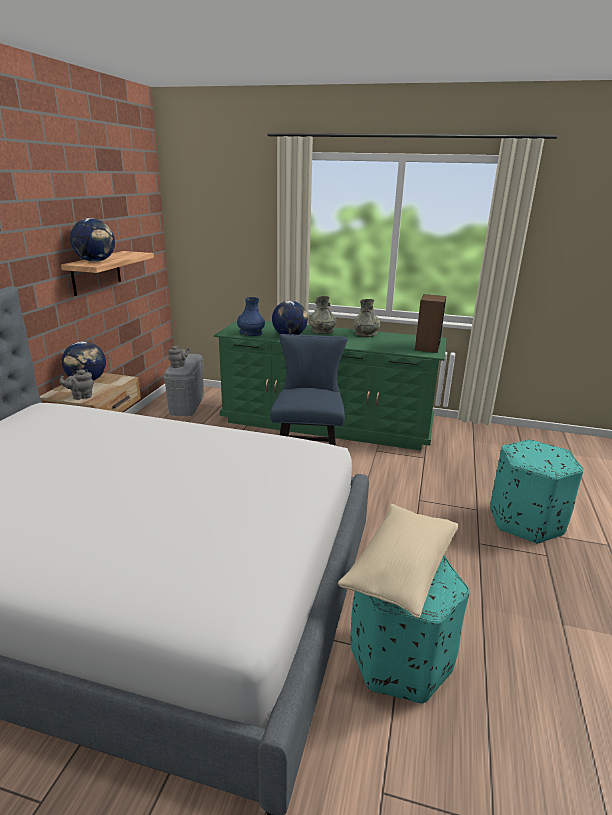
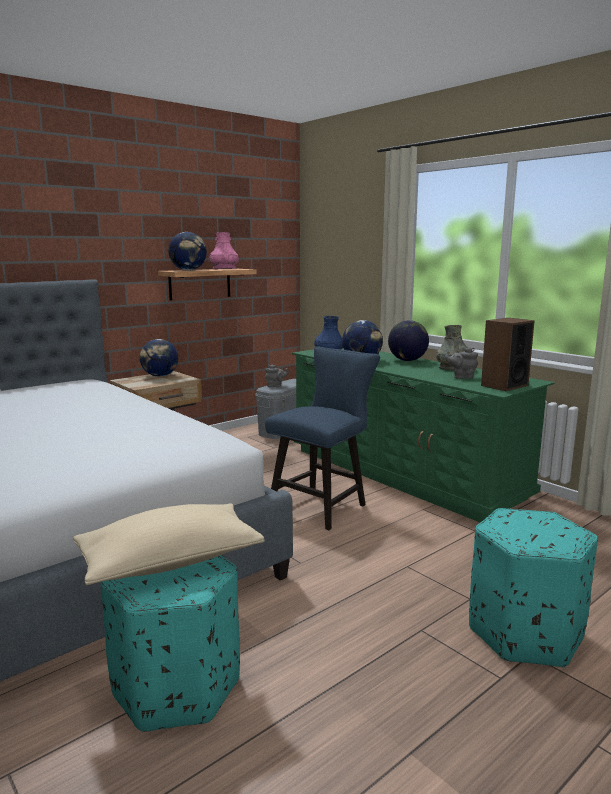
camera: 35 degrees right, 10 degrees down
grey teapot [59,369,94,400] -> grey teapot moved to [445,347,478,379]
grey vase [309,296,336,334] -> globe [388,320,429,361]
none -> pink vase [209,232,239,269]

